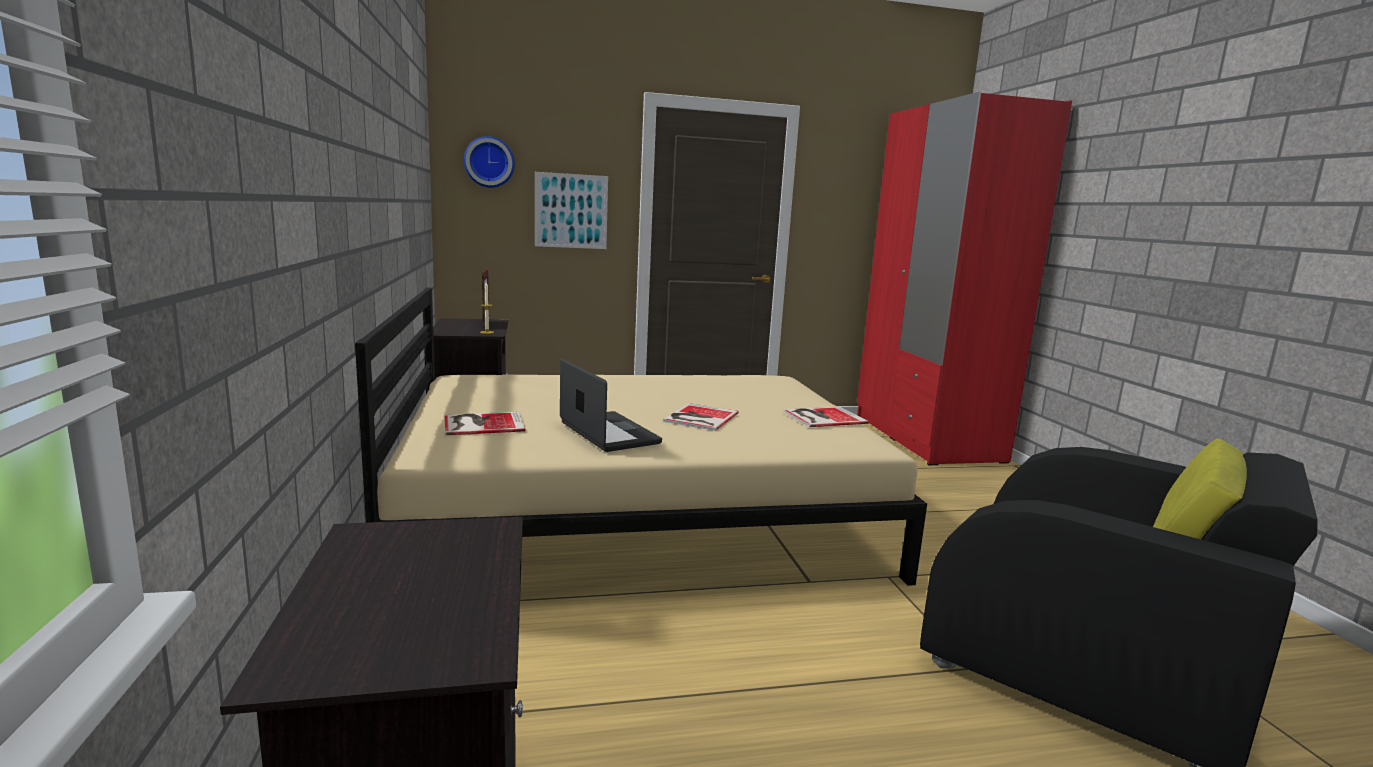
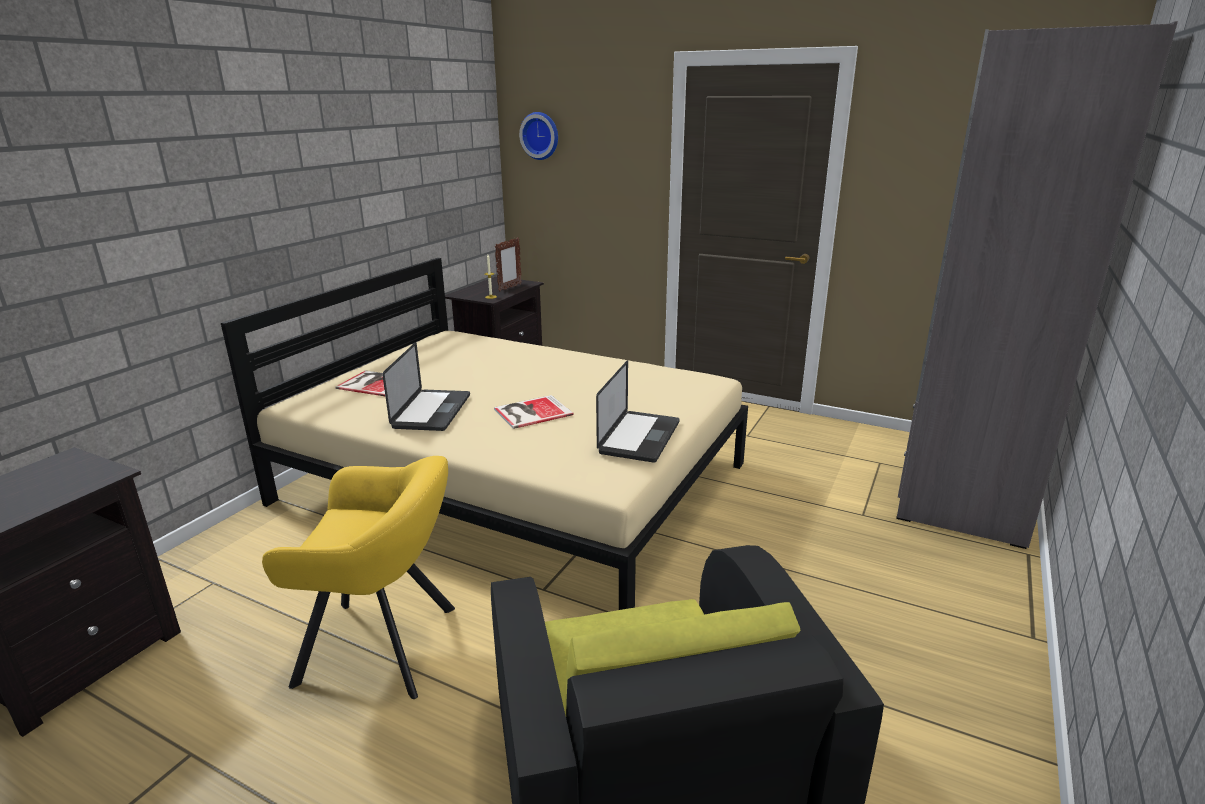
camera: 40 degrees right, 10 degrees up
picture [535,172,608,249] -> none
book [783,407,869,427] -> laptop [596,360,680,463]
red wardrobe [857,92,1072,465] -> grey wardrobe [896,21,1178,549]
none -> yellow armchair [262,456,455,699]

